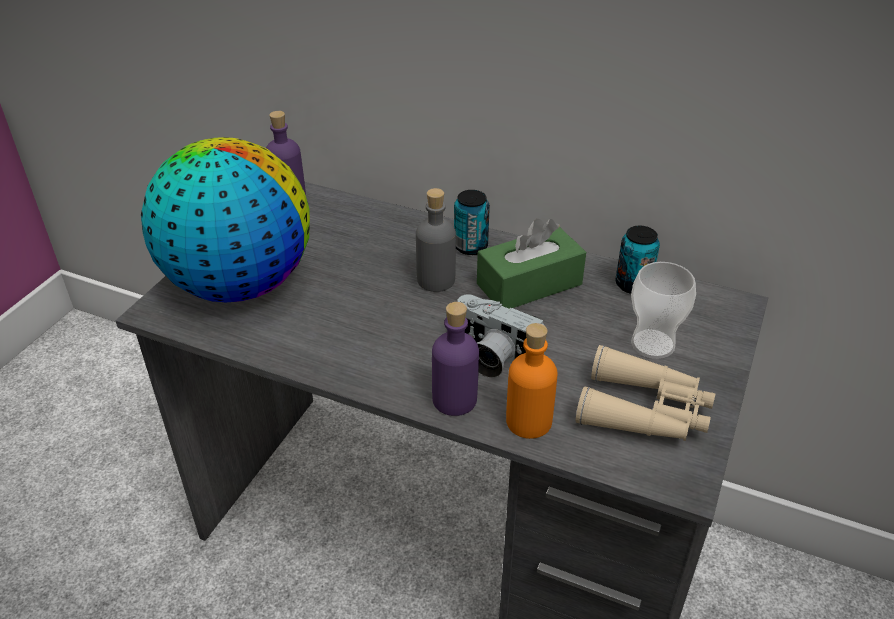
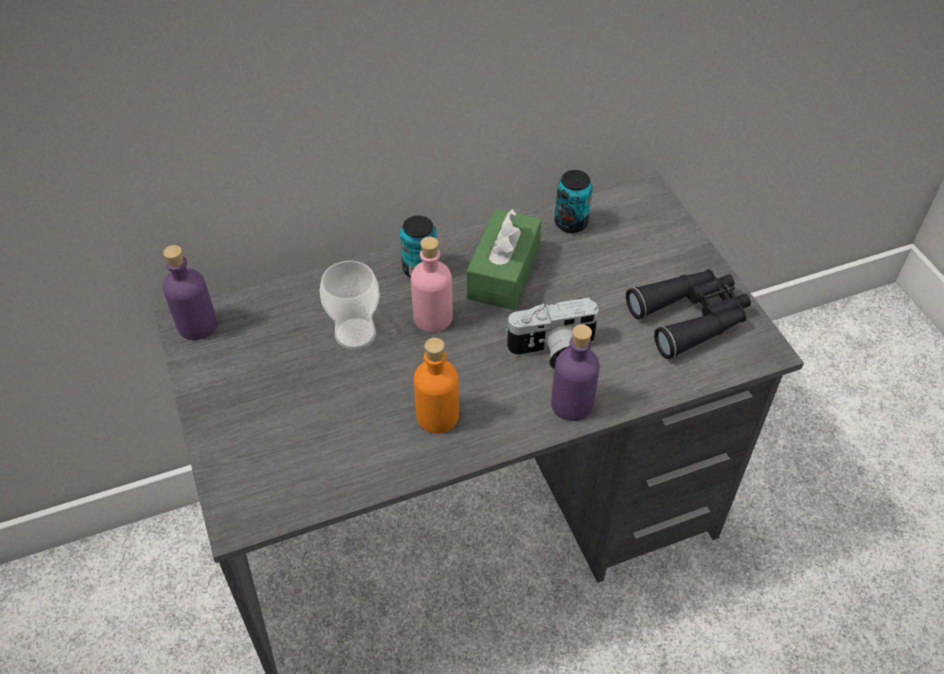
camera: 45 degrees left, 10 degrees up
globe [141,137,310,302] -> none
grey bottle [416,188,456,292] -> pink bottle [411,237,453,332]
orange bottle [506,323,558,439] -> orange bottle moved to [414,338,459,434]
beige binoculars [576,345,716,441] -> black binoculars [626,269,751,359]
cup [631,262,696,359] -> cup moved to [320,261,380,350]

